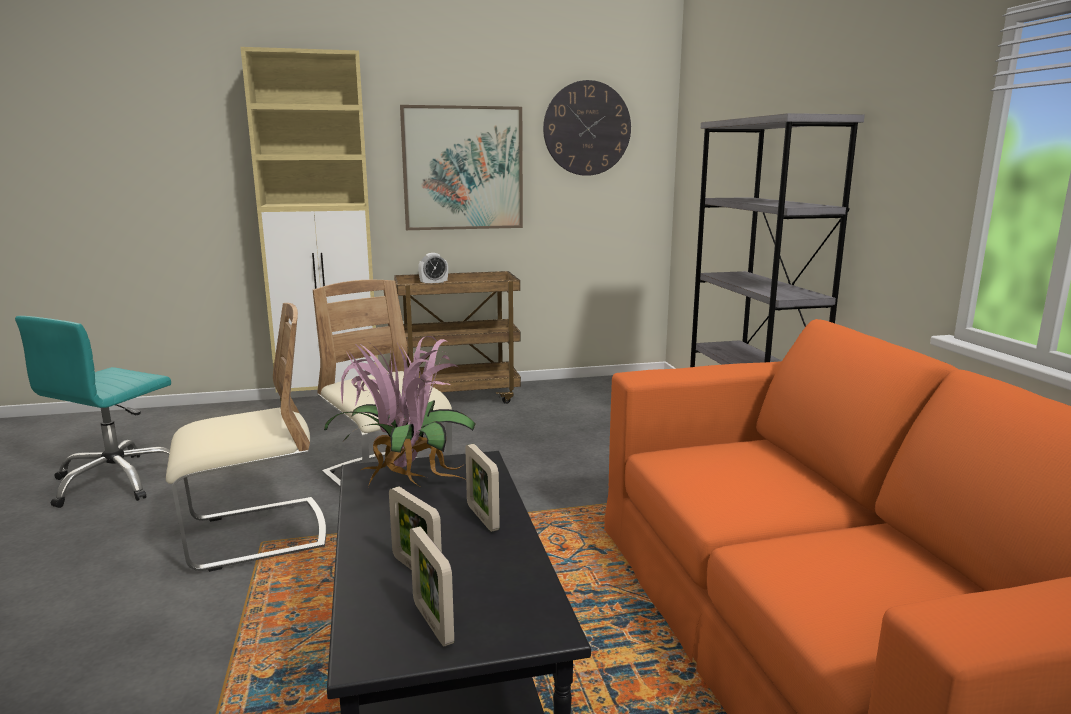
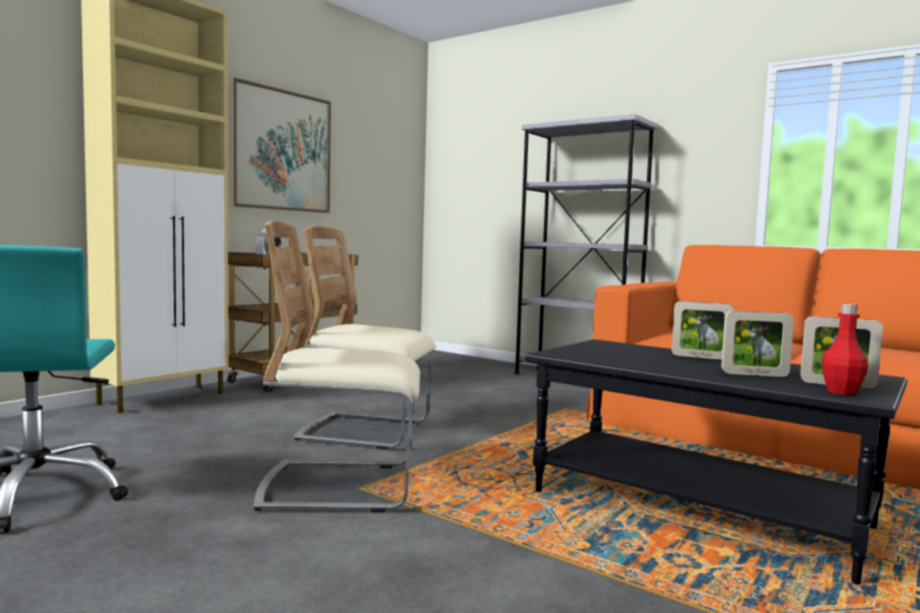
camera: 40 degrees left, 10 degrees down
beige chair [166,303,327,572] -> beige chair turned 120 degrees counterclockwise [254,221,420,513]
potted plant [324,336,476,487] -> none
wall clock [543,80,631,176] -> none
none -> red bottle [822,304,868,395]

